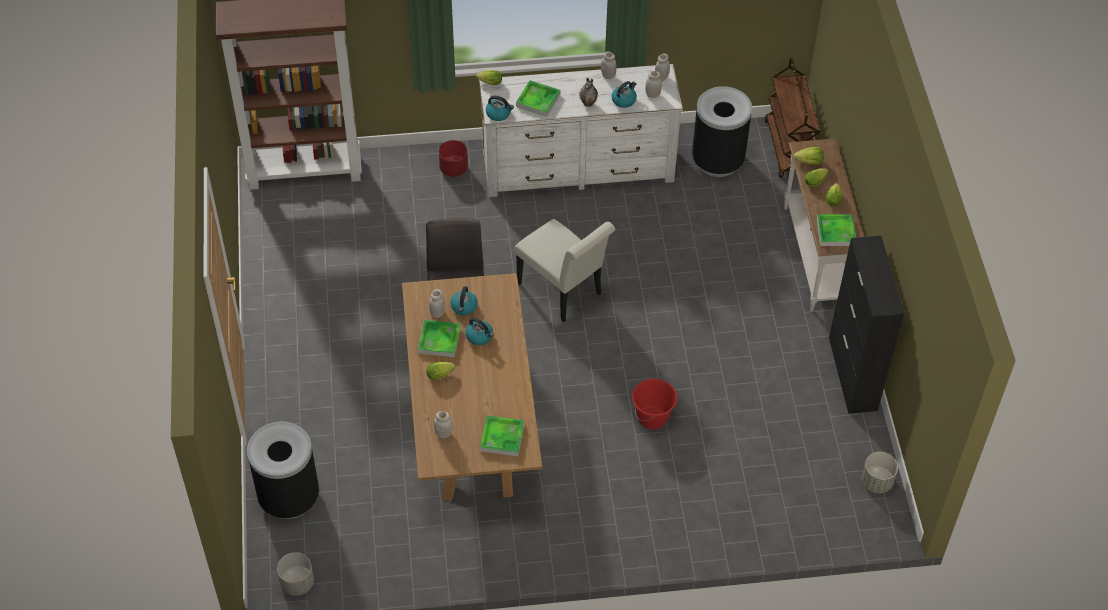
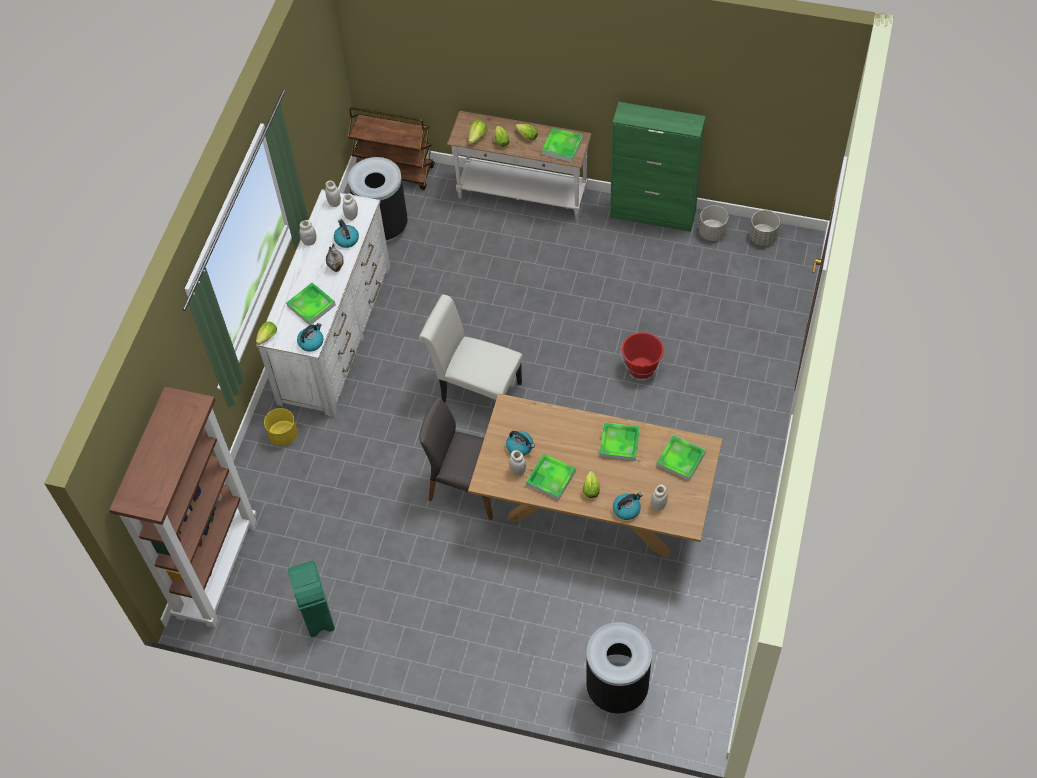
camera: 65 degrees left, 5 degrees up
grey planter [277,552,314,596] -> grey planter moved to [699,205,728,241]
red planter [439,140,468,177] -> yellow planter [264,408,298,446]
kettle [466,318,494,345] -> kettle moved to [613,492,642,520]
white chair [515,219,615,322] -> white chair turned 135 degrees counterclockwise [419,295,523,402]
black cabinet [829,236,904,414] -> green cabinet [610,102,705,232]
none -> green trash can [288,561,335,637]
none -> tray [600,423,640,461]

